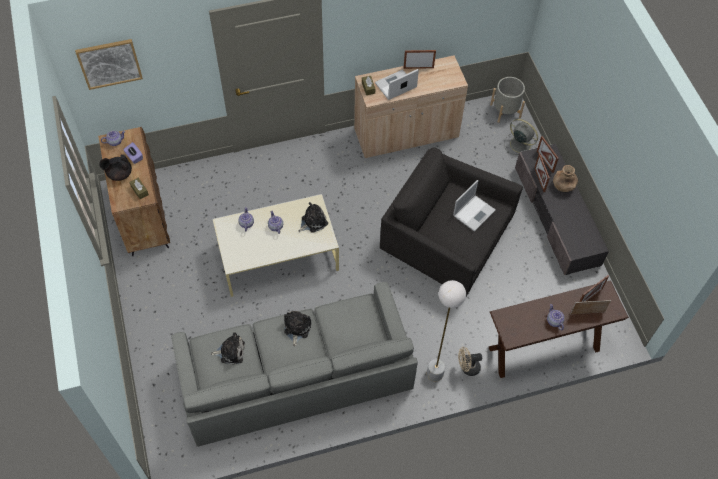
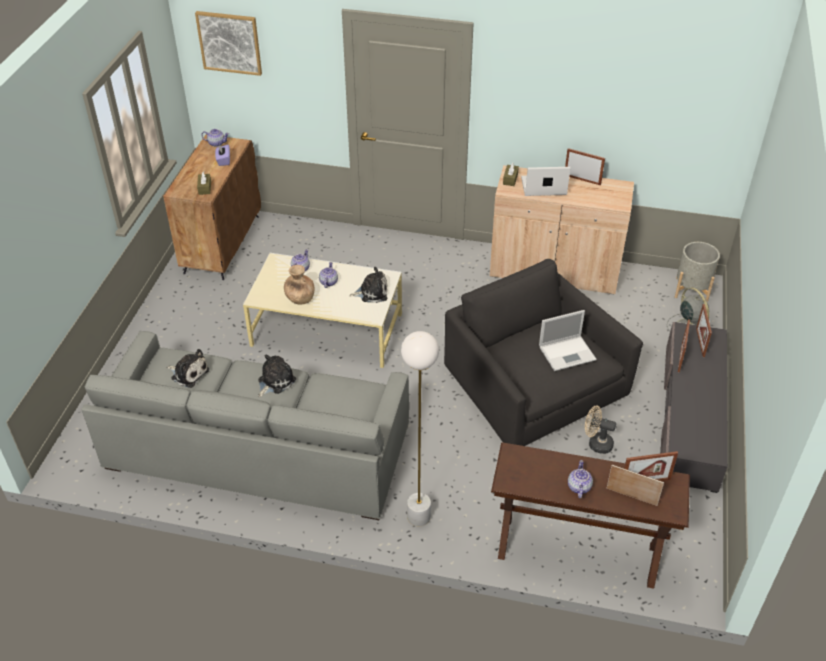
camera: 30 degrees right, 15 degrees down
black teapot [99,154,132,181] -> none
beige fan [458,347,482,376] -> beige fan moved to [585,406,616,454]
brown vase [553,165,578,192] -> brown vase moved to [284,265,314,304]

